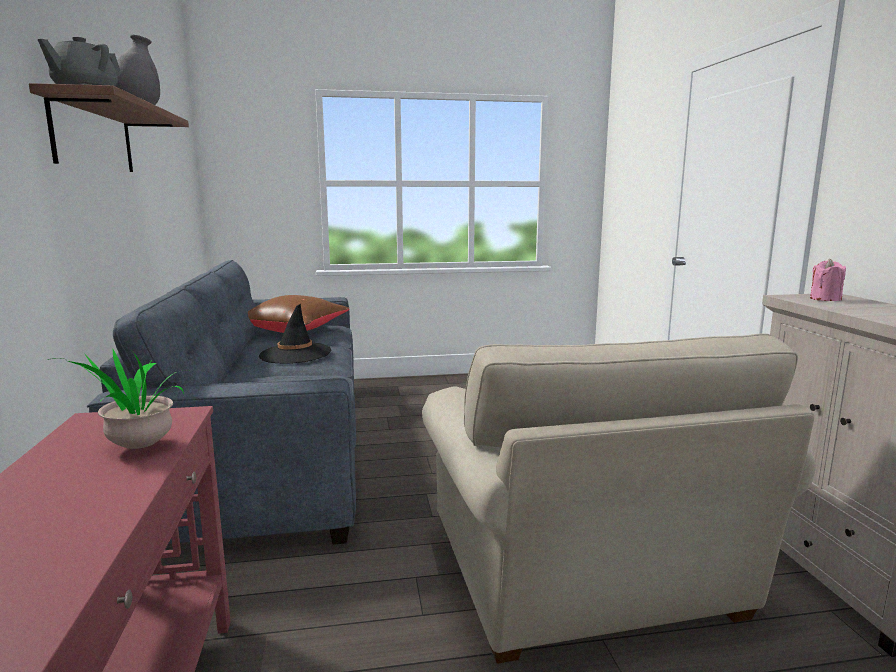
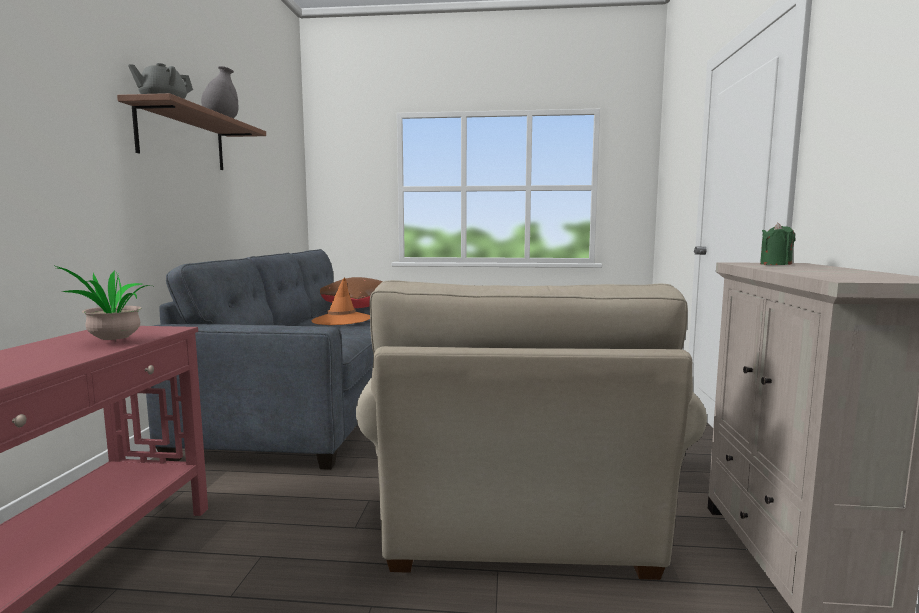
camera: 15 degrees right, 5 degrees down
black hat [259,304,331,364] -> orange hat [312,277,370,325]
pink candle [810,259,846,301] -> green candle [760,223,795,265]

